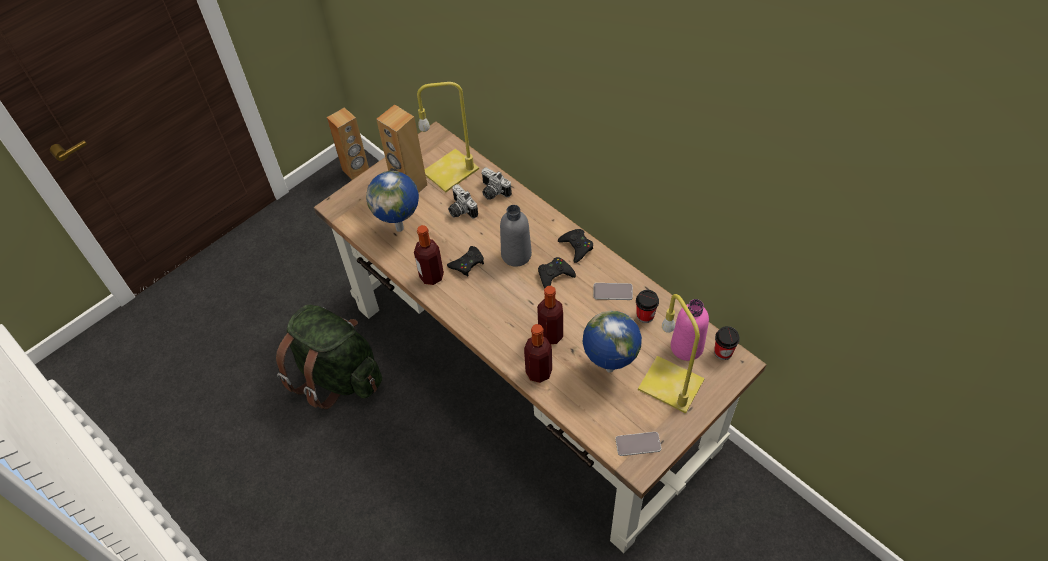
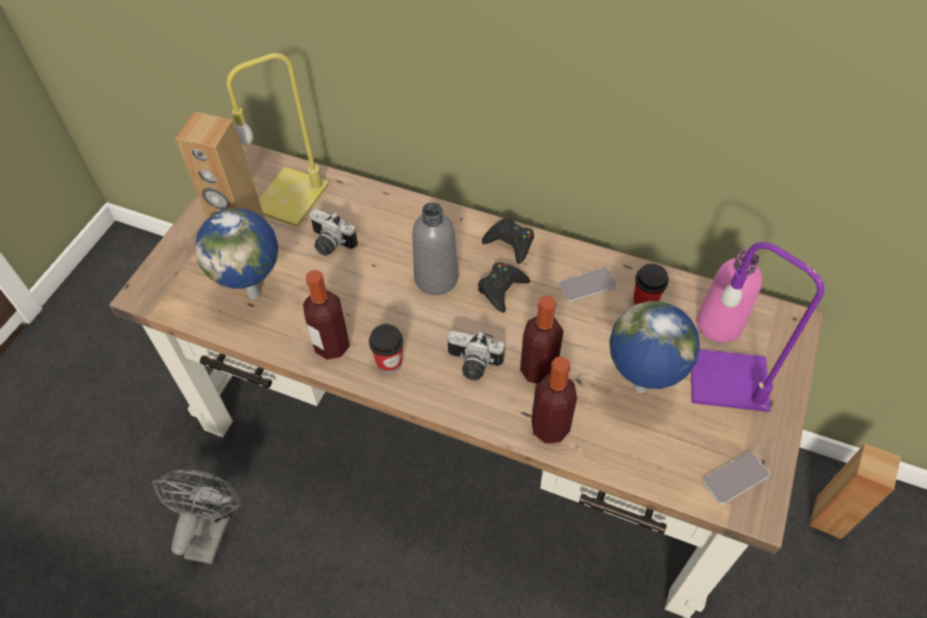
camera: 25 degrees left, 0 degrees up
green backpack [276,305,382,410] -> grey fan [152,470,242,564]
brown speaker [327,108,369,180] -> brown speaker moved to [809,444,901,539]
black game controller [447,246,484,276] -> none
camera [482,167,512,200] -> camera moved to [448,330,505,381]
yellow table lamp [638,294,705,413] -> purple table lamp [691,242,824,412]
cup [714,326,740,360] -> cup moved to [369,324,403,373]

